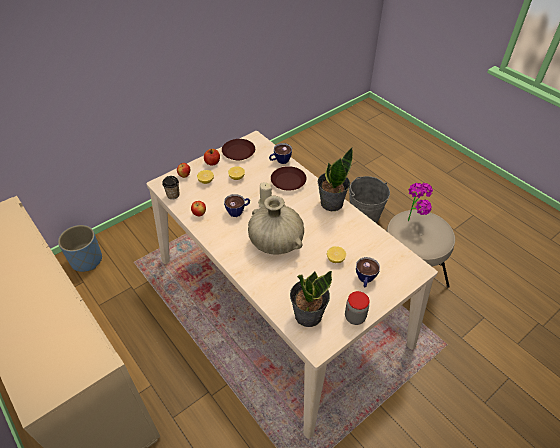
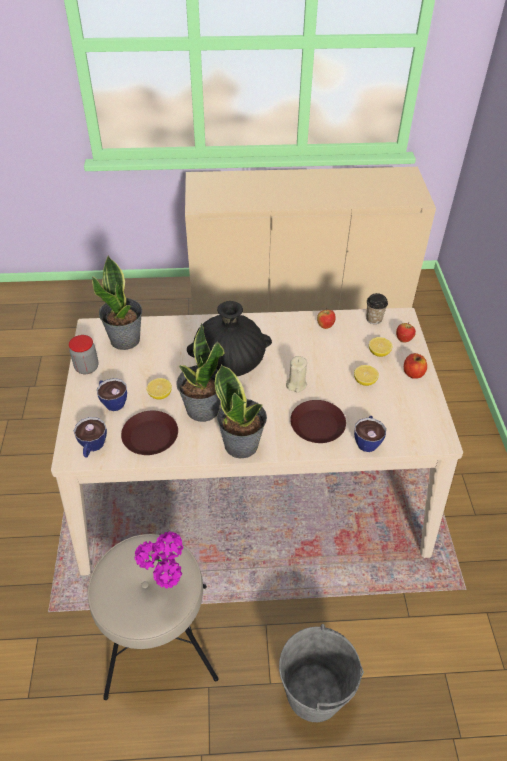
camera: 125 degrees right, 0 degrees up
blue planter [58,225,102,272] -> none
brown plate [222,139,255,160] -> brown plate moved to [121,410,178,455]
cup [224,194,250,217] -> cup moved to [74,417,107,458]
beige vase [248,196,304,255] -> black vase [187,301,272,376]
none -> potted plant [176,323,224,422]

